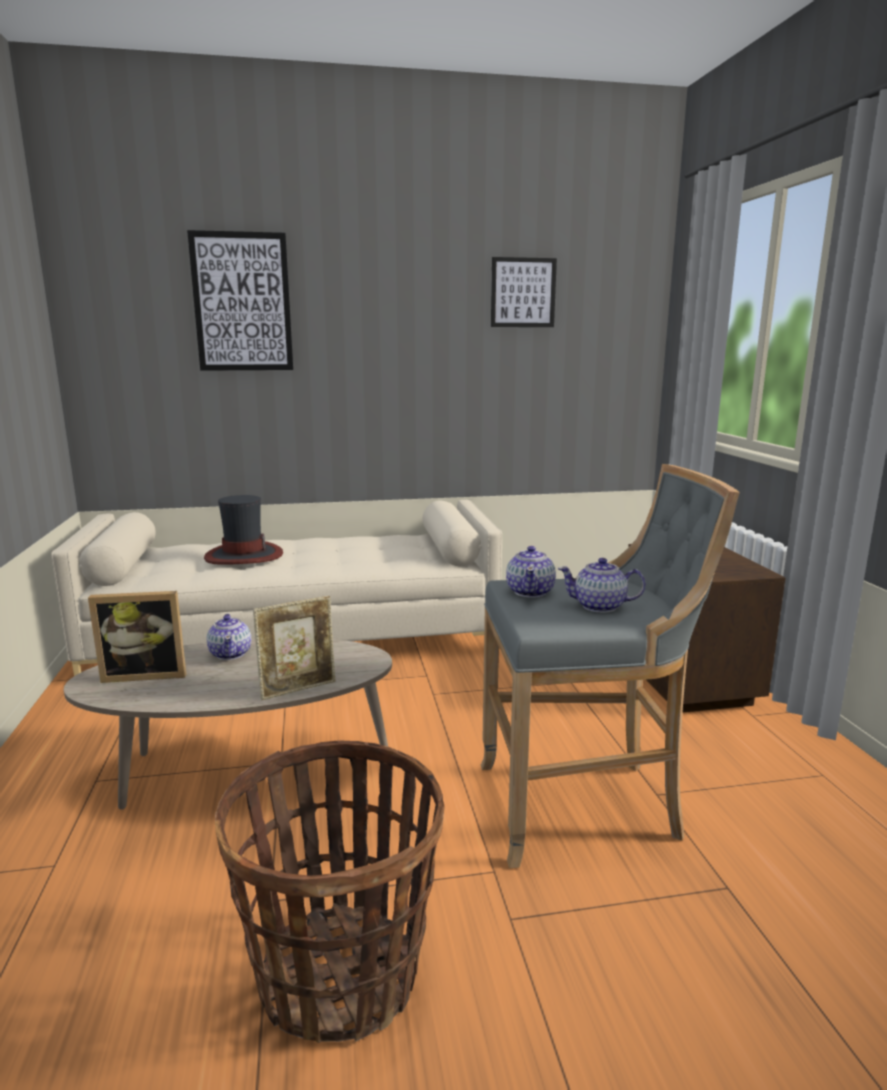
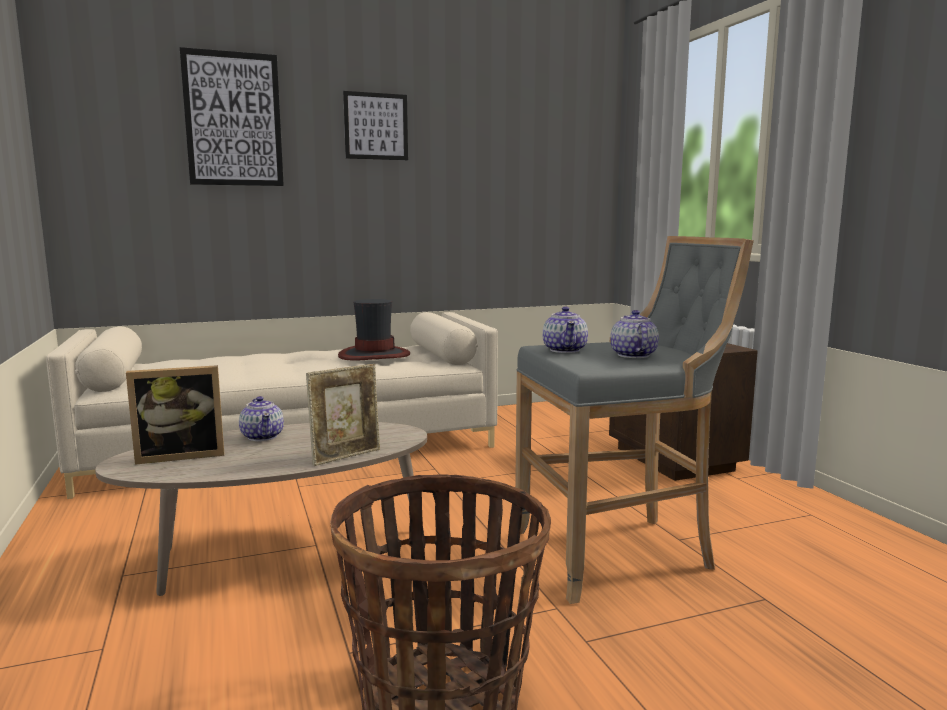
camera: 10 degrees left, 5 degrees down
hat [204,495,283,565] -> hat moved to [338,299,410,361]
picture [491,257,557,327] -> picture moved to [343,91,408,160]
teapot [558,558,646,613] -> teapot turned 90 degrees clockwise [610,310,659,358]

